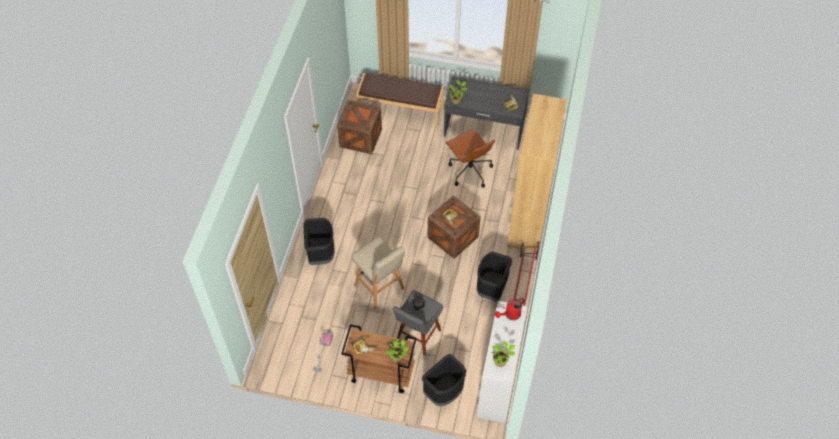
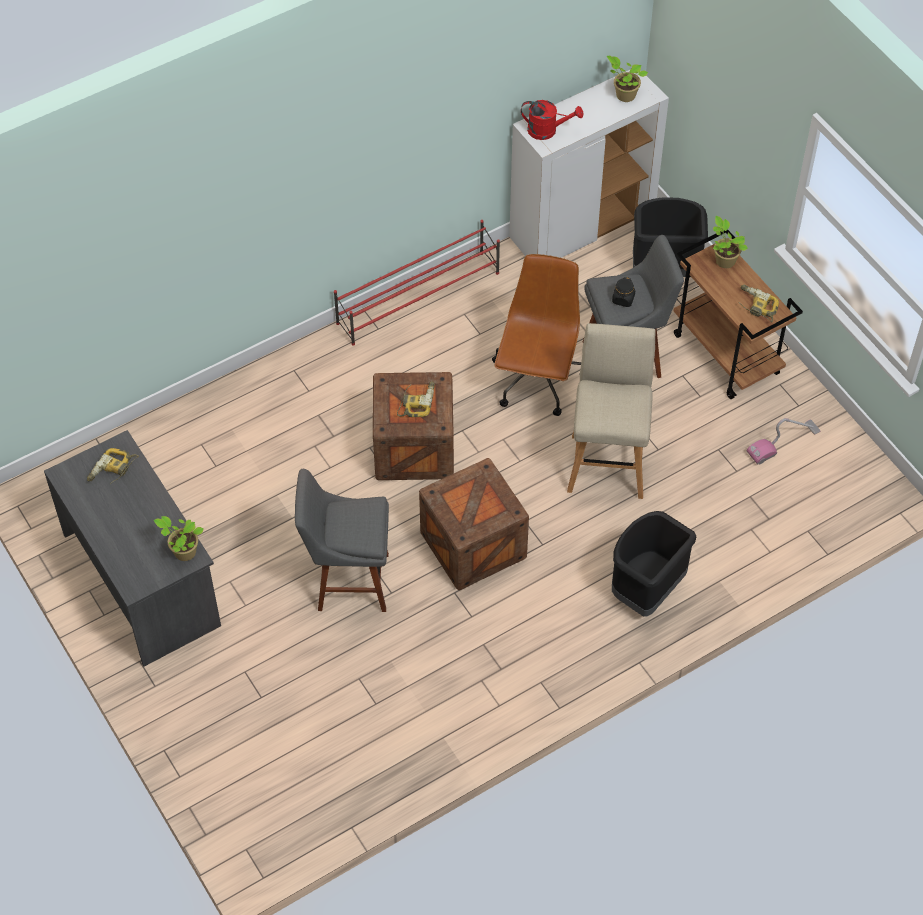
camera: 135 degrees left, 0 degrees up
crate [337,100,382,154] -> crate moved to [419,458,529,590]
brown bench [356,73,444,127] -> none
brown office chair [445,129,495,188] -> brown office chair moved to [492,254,581,416]
black trash can [477,252,512,302] -> none
brown bookcase [507,94,567,252] -> none
none -> grey stool [295,469,389,612]

